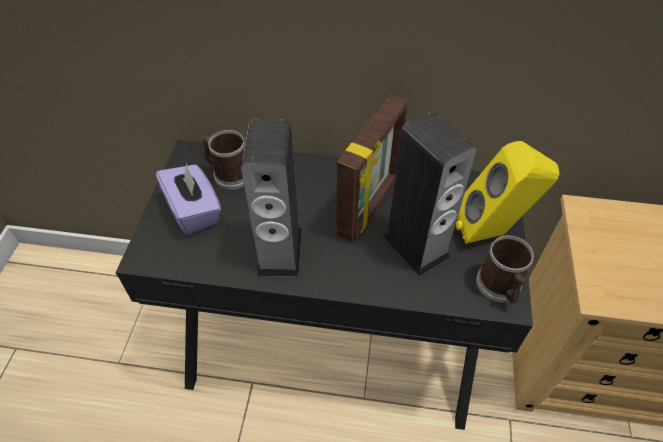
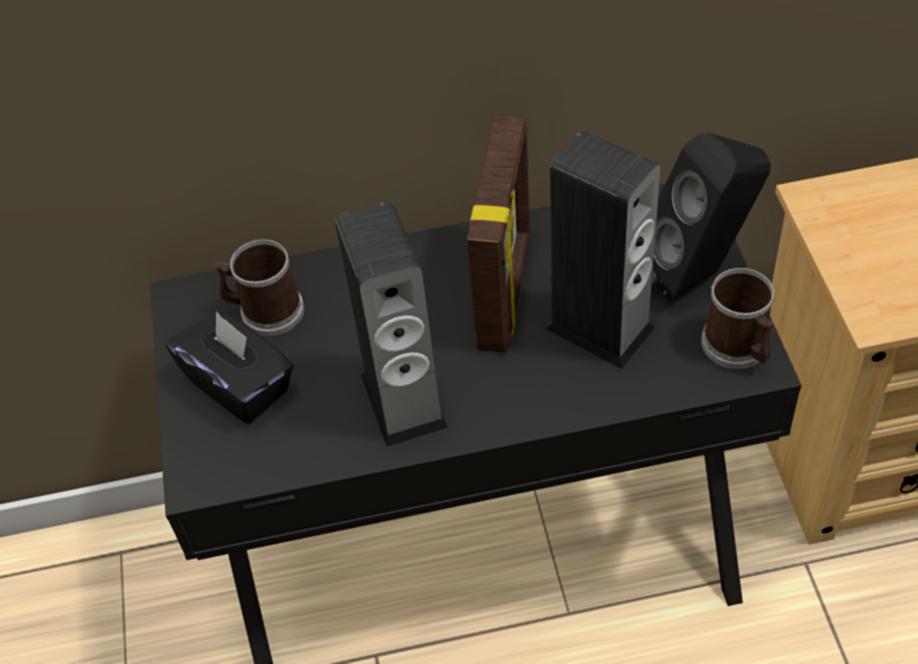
camera: 15 degrees left, 0 degrees up
purple tissue box [156,162,221,235] -> black tissue box [166,311,294,424]
yellow speaker [456,141,559,244] -> black speaker [652,132,770,302]

